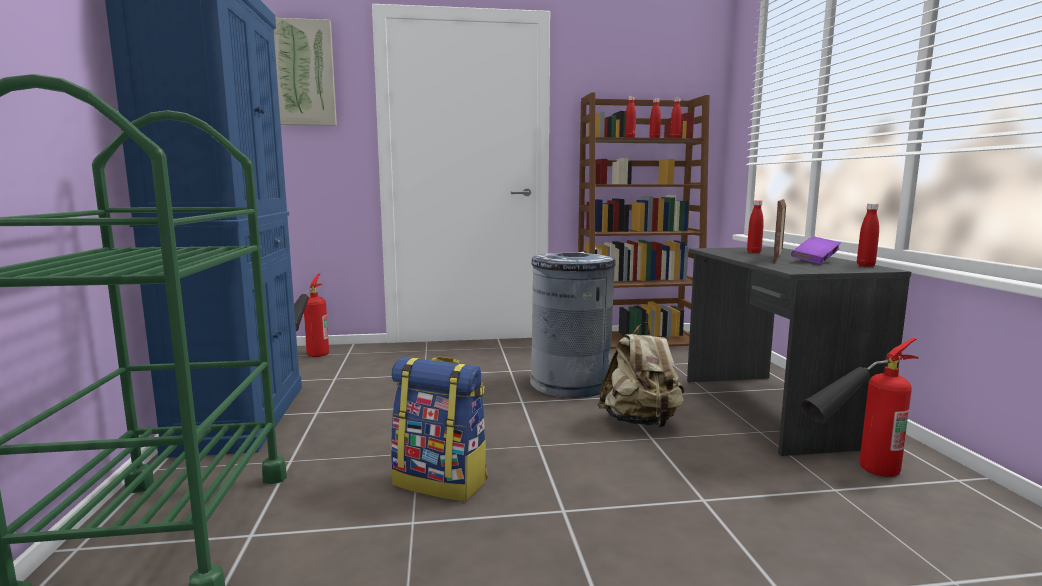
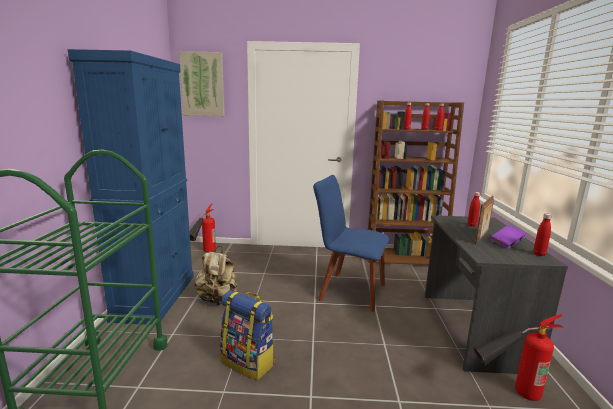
camera: 10 degrees right, 5 degrees up
grey trash can [530,252,616,398] -> blue chair [313,175,390,312]
beige backpack [598,322,685,428] -> beige backpack moved to [195,246,238,305]

